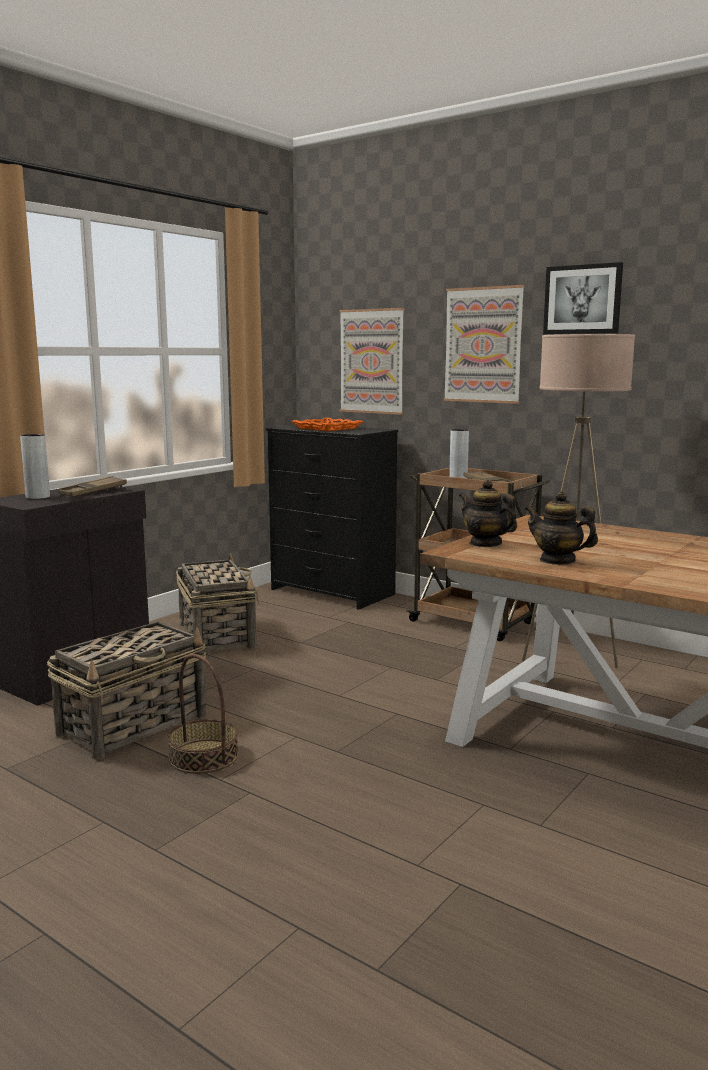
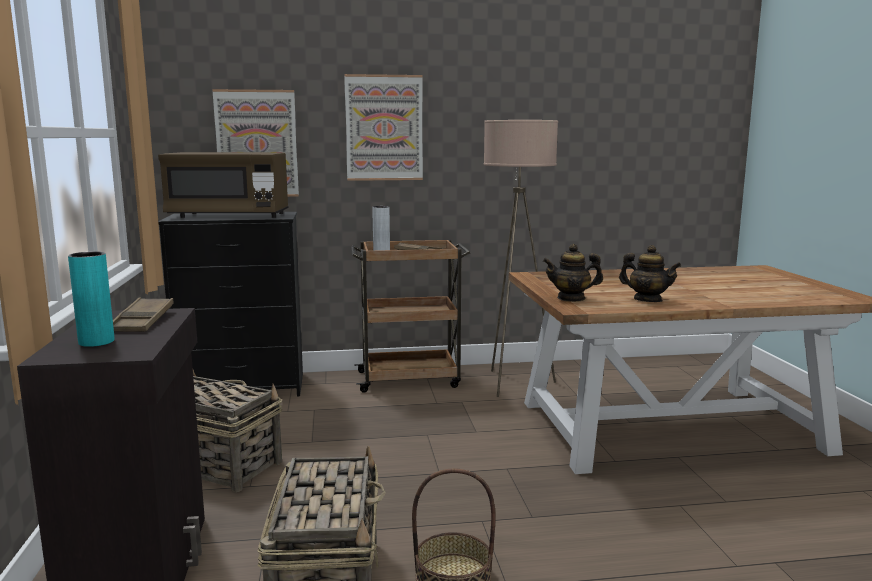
camera: 45 degrees left, 0 degrees up
grey vase [20,434,50,499] -> turquoise vase [68,251,115,347]
orange tray [291,418,363,431] -> brown microwave [158,152,289,218]
teapot [525,491,598,565] -> teapot turned 135 degrees counterclockwise [619,245,681,302]
picture [543,262,623,334] -> none

